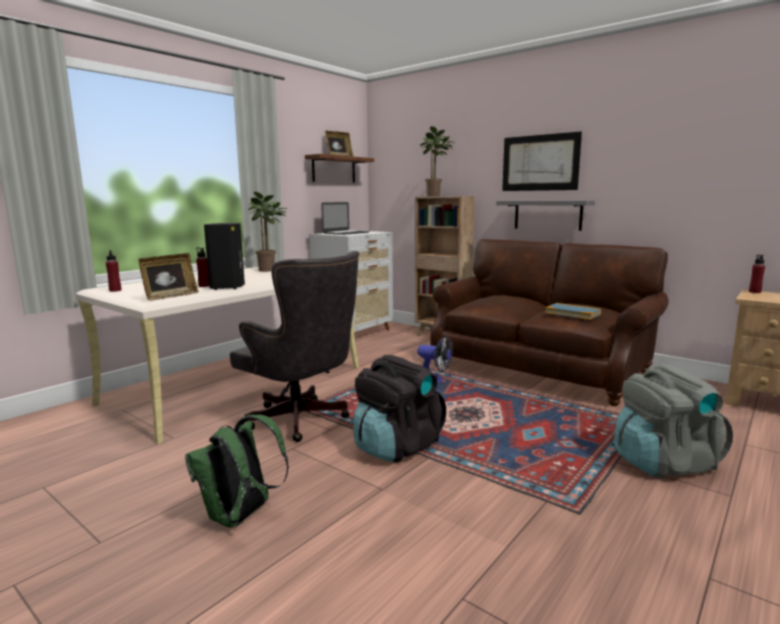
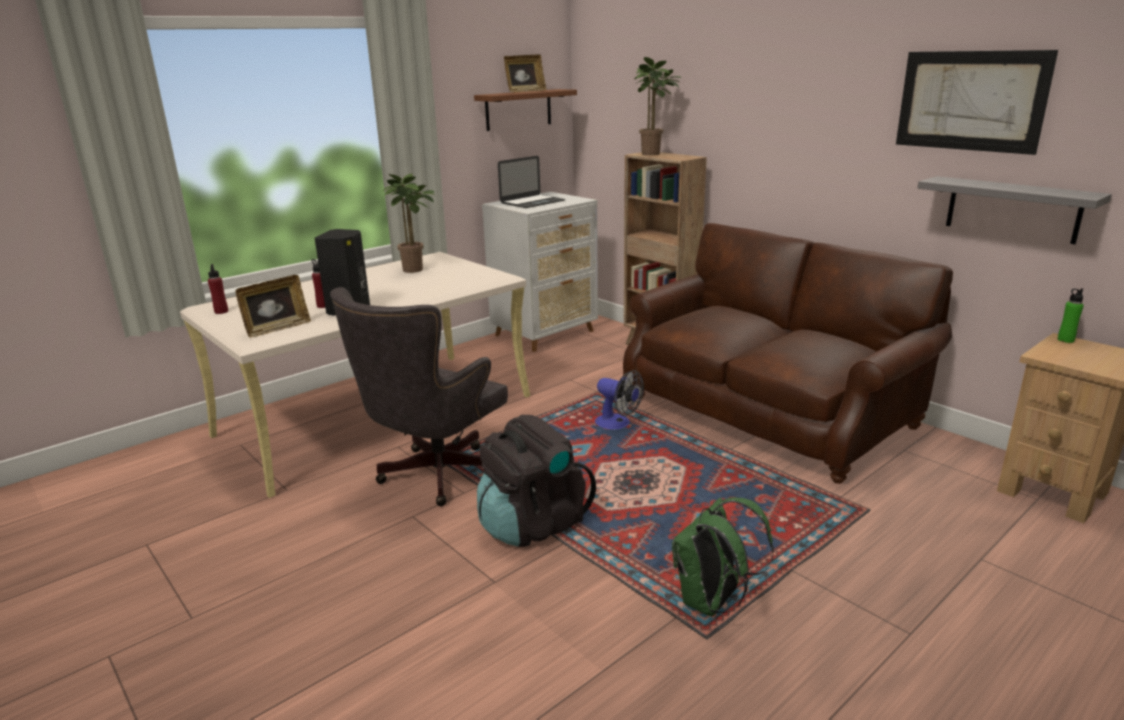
camera: 10 degrees right, 10 degrees up
green backpack [185,414,289,528] -> green backpack moved to [672,497,774,616]
grey office chair [230,251,359,442] -> grey office chair turned 75 degrees clockwise [330,287,508,506]
grey shelf [496,200,595,231] -> grey shelf moved to [917,176,1112,244]
picture [502,131,582,191] -> picture moved to [896,50,1058,155]
book [545,303,602,320] -> none
grey backpack [614,364,733,479] -> none
red bottle [749,255,765,293] -> green bottle [1058,288,1084,343]

